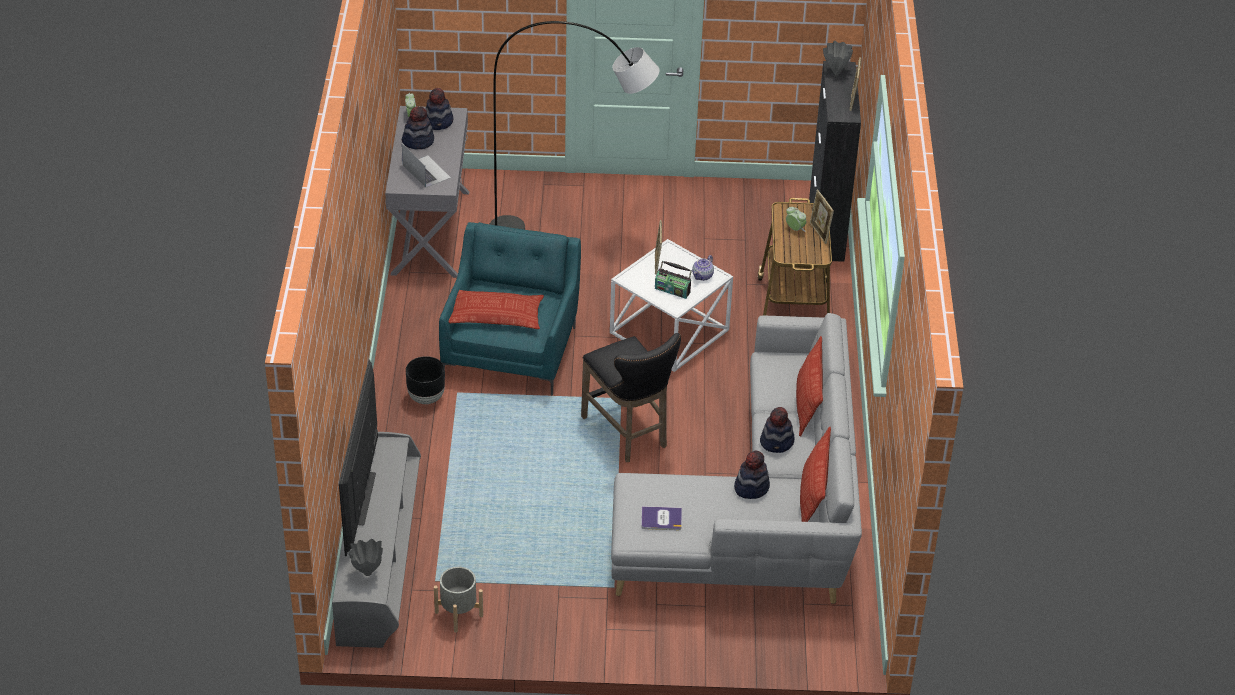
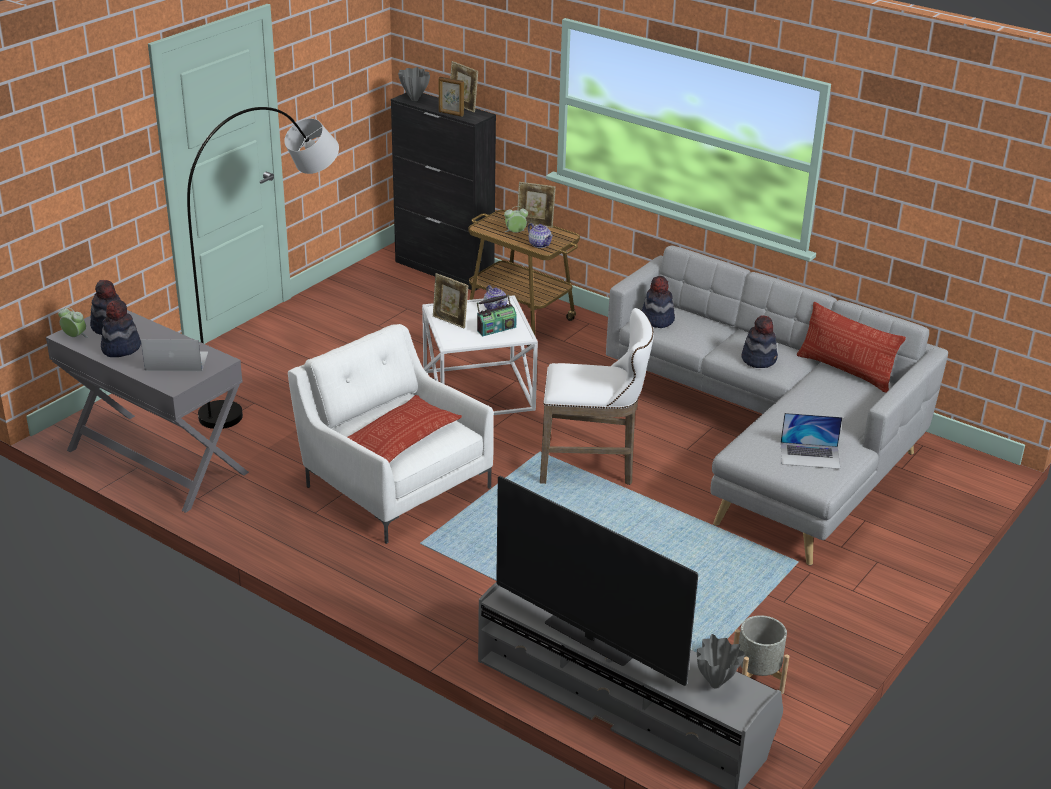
camera: 55 degrees left, 10 degrees down
black planter [406,356,445,404] -> none
turquoise armchair [439,222,581,396] -> white armchair [288,324,494,544]
black stool [581,333,681,462] -> white stool [540,308,654,485]
book [641,506,682,530] -> laptop [781,413,842,469]
hat [734,450,770,499] -> hat moved to [642,276,675,328]
pillow [796,336,823,436] -> none
none -> picture frame [439,77,464,117]
none -> teapot [528,223,553,248]

